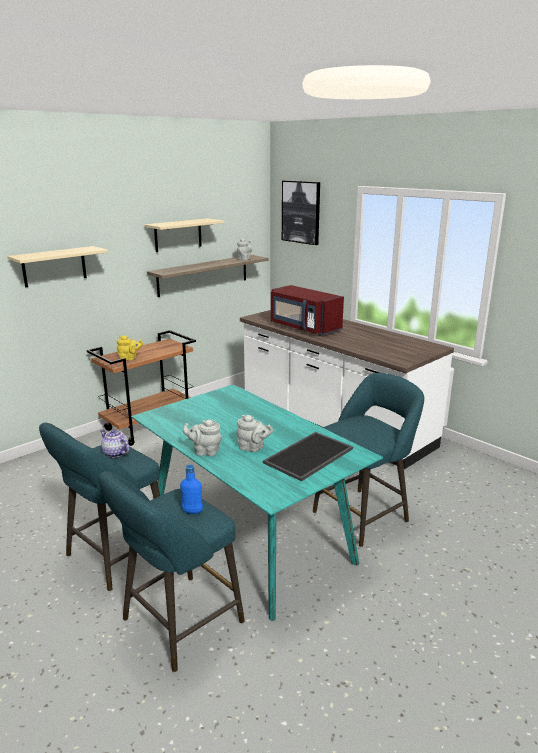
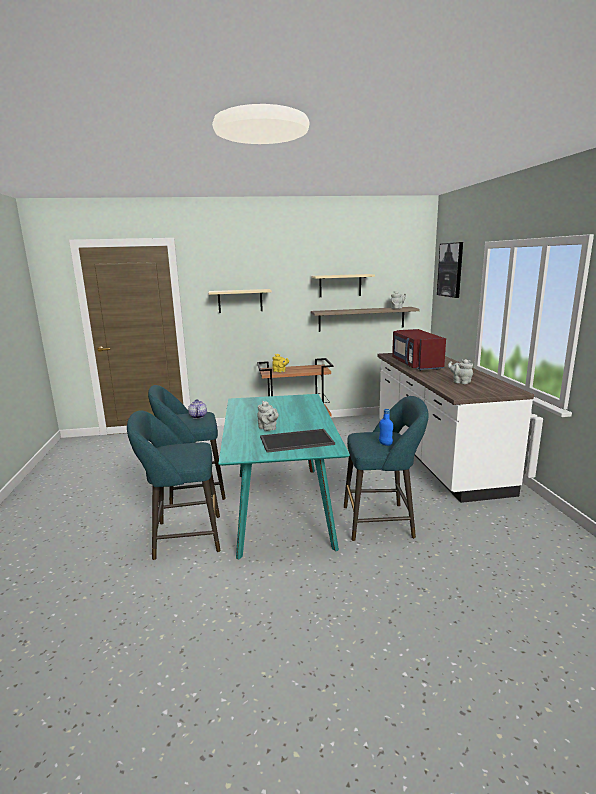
camera: 35 degrees right, 5 degrees down
blue bottle [180,465,203,514] -> blue bottle moved to [379,409,393,446]
grey teapot [183,419,222,456] -> grey teapot moved to [448,359,473,384]

